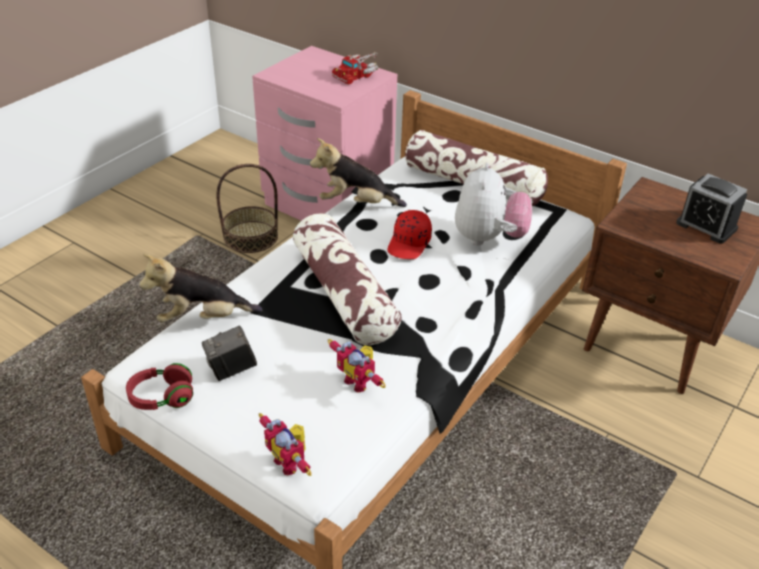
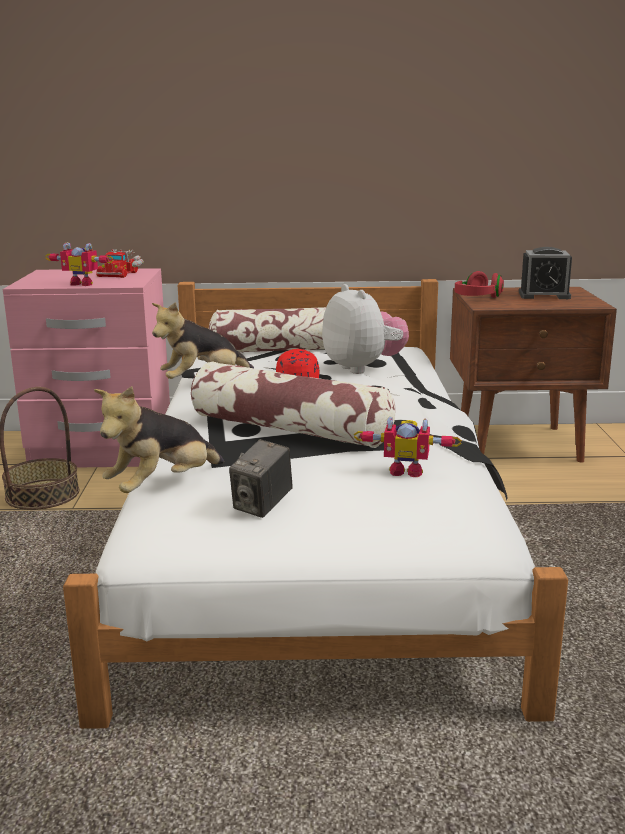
camera: 35 degrees left, 20 degrees down
red headphones [126,363,193,410] -> red headphones moved to [455,271,504,298]
toy robot [259,413,312,476] -> toy robot moved to [46,242,113,286]

